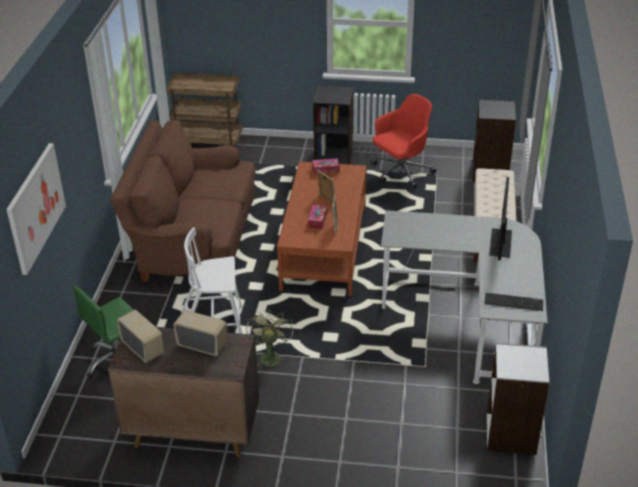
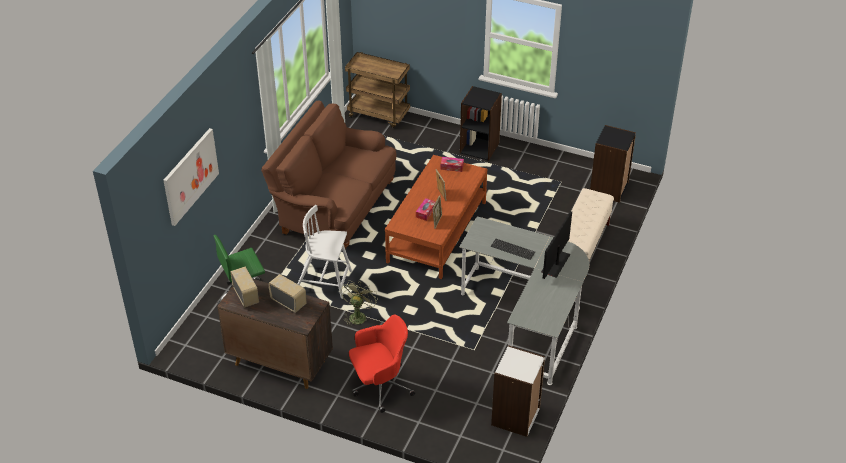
camera: 15 degrees right, 5 degrees up
red office chair [371,94,436,189] -> red office chair moved to [349,315,415,413]
keyboard [485,293,543,311] -> keyboard moved to [491,239,535,260]

